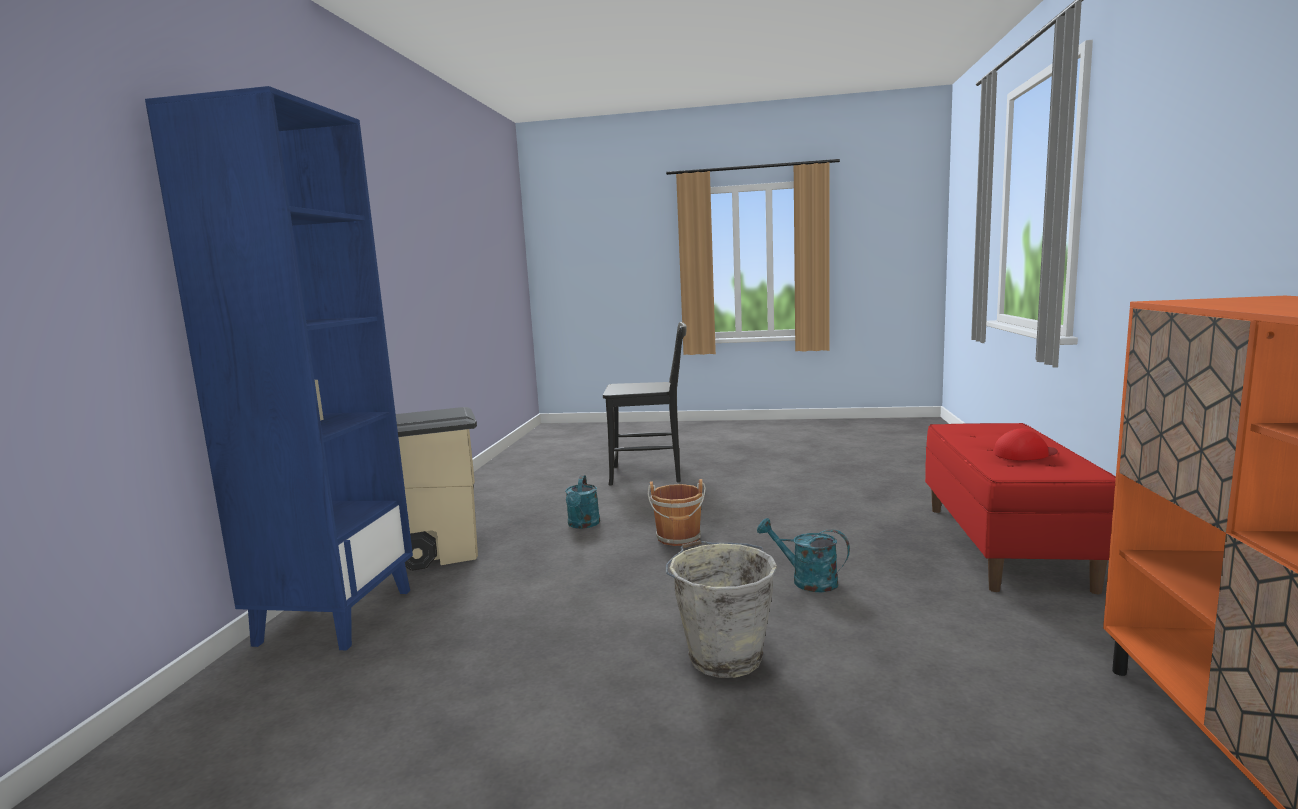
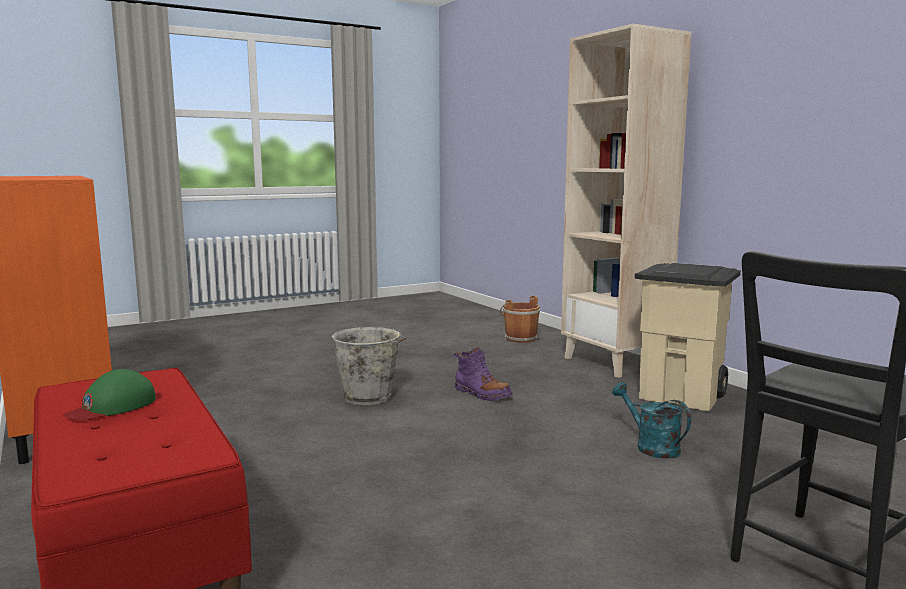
camera: 140 degrees right, 0 degrees up
blue bookcase [145,86,413,650] -> beige bookcase [561,24,691,378]
brown bucket [648,479,706,546] -> brown bucket moved to [500,296,540,343]
turquoise watering can [757,518,850,592] -> none
red cap [994,429,1058,461] -> green cap [63,369,156,420]
none -> purple boot [454,347,513,401]

